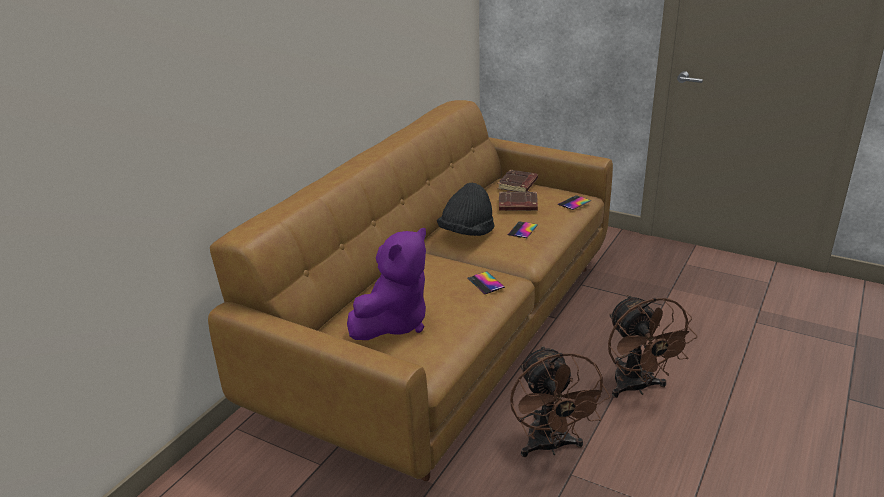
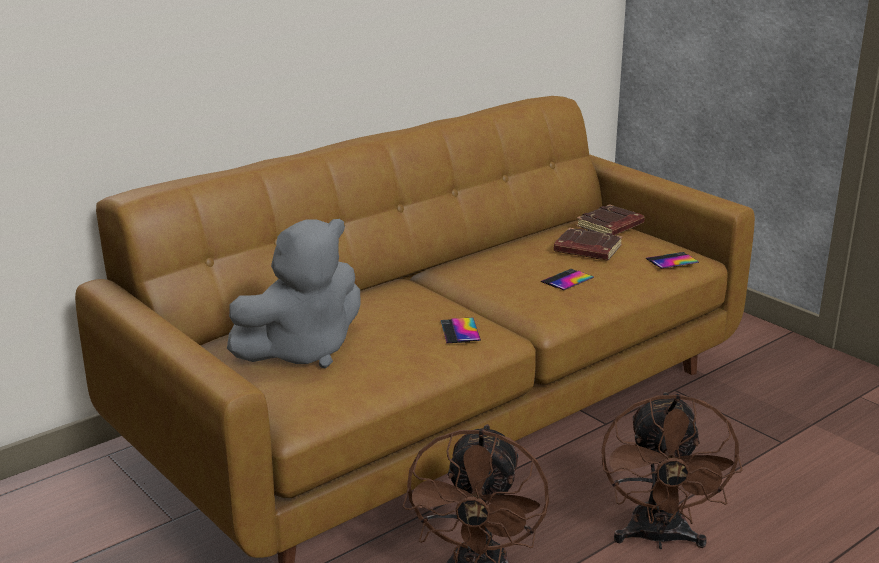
camera: 20 degrees right, 5 degrees down
purple plush toy [347,228,426,340] -> grey plush toy [227,219,361,368]
black hat [437,183,494,236] -> none

